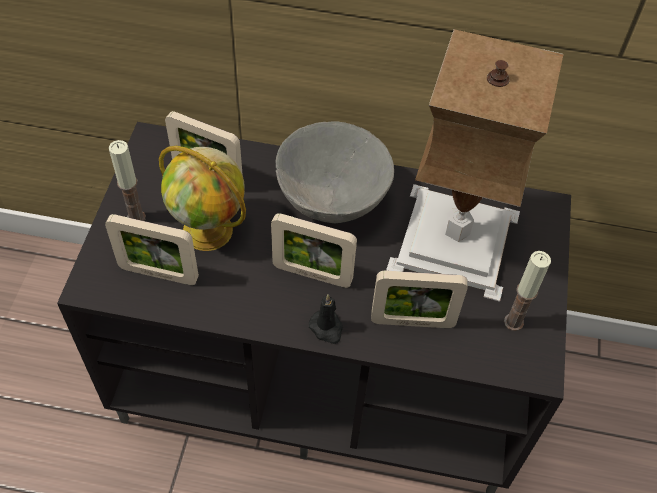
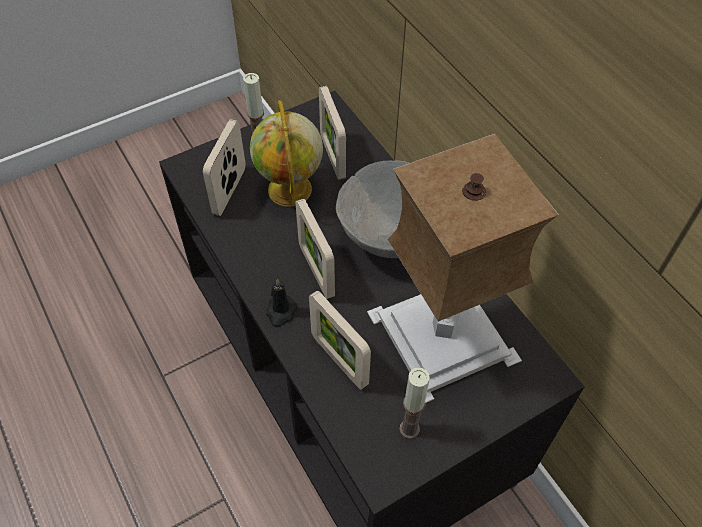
camera: 50 degrees right, 0 degrees up
picture frame [105,214,199,285] -> picture frame turned 45 degrees clockwise [203,119,246,216]

